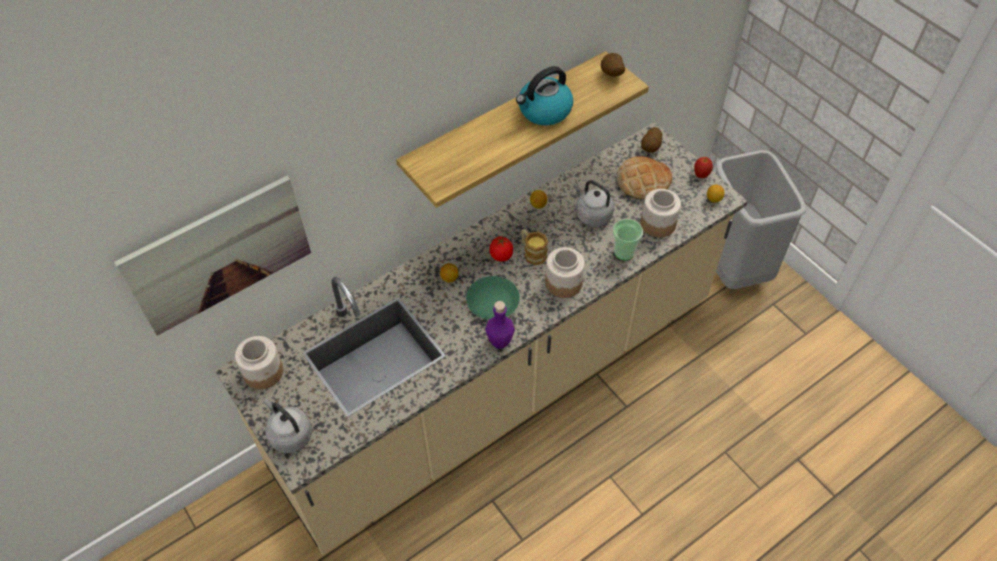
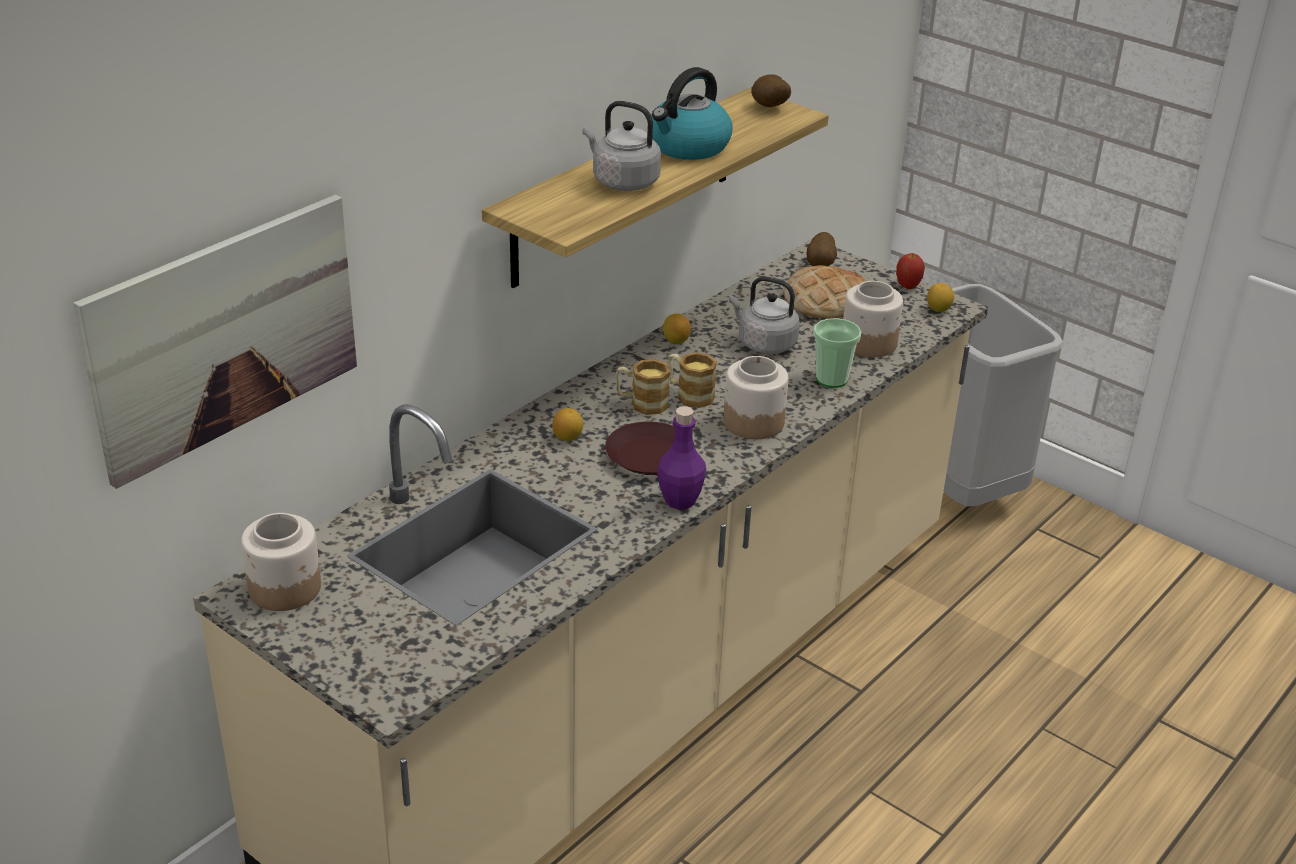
camera: 15 degrees left, 20 degrees down
grey kettle [264,399,312,453] -> grey kettle moved to [582,101,661,191]
green plate [466,276,520,320] -> brown plate [605,422,695,475]
tomato [489,236,513,261] -> mug [616,359,670,415]

